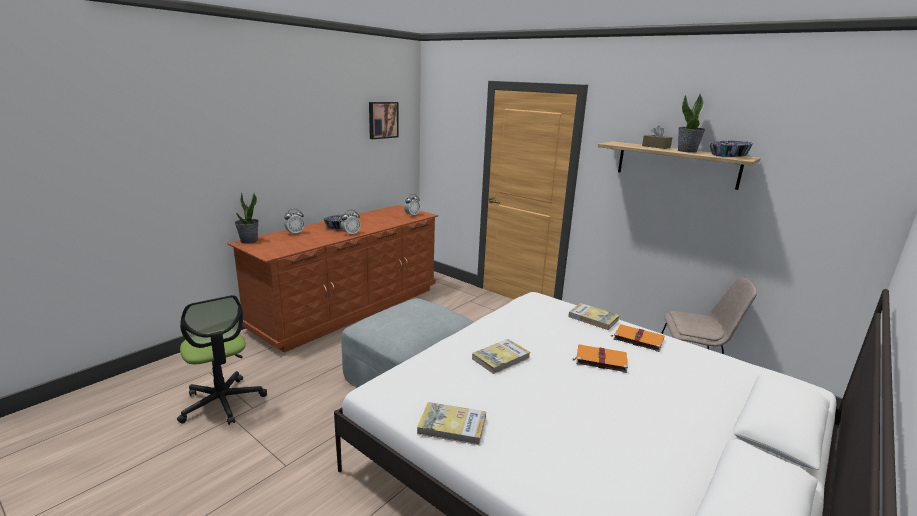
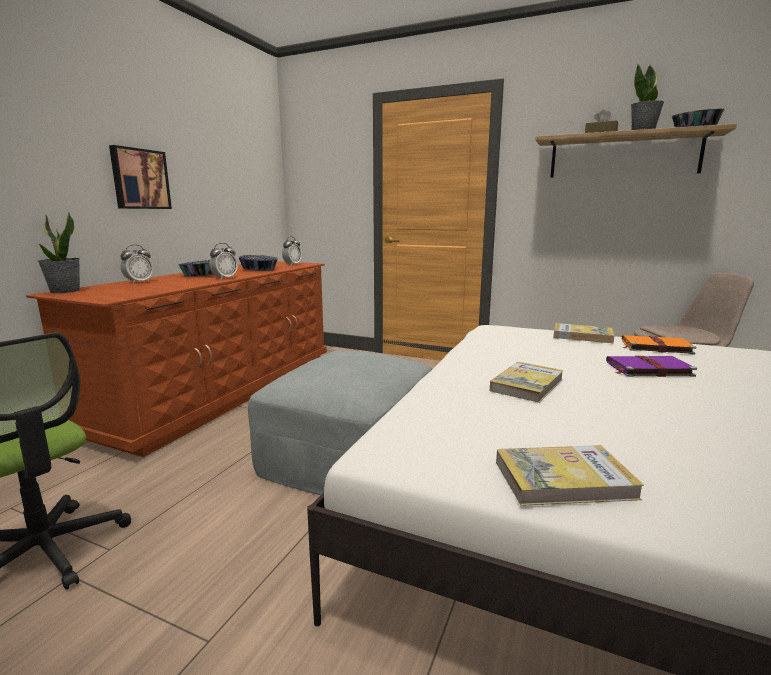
camera: 15 degrees left, 5 degrees down
picture [369,102,399,139] -> picture moved to [109,145,172,209]
orange book [572,344,628,373] -> purple book [606,356,697,377]
none -> bowl [238,255,278,271]

